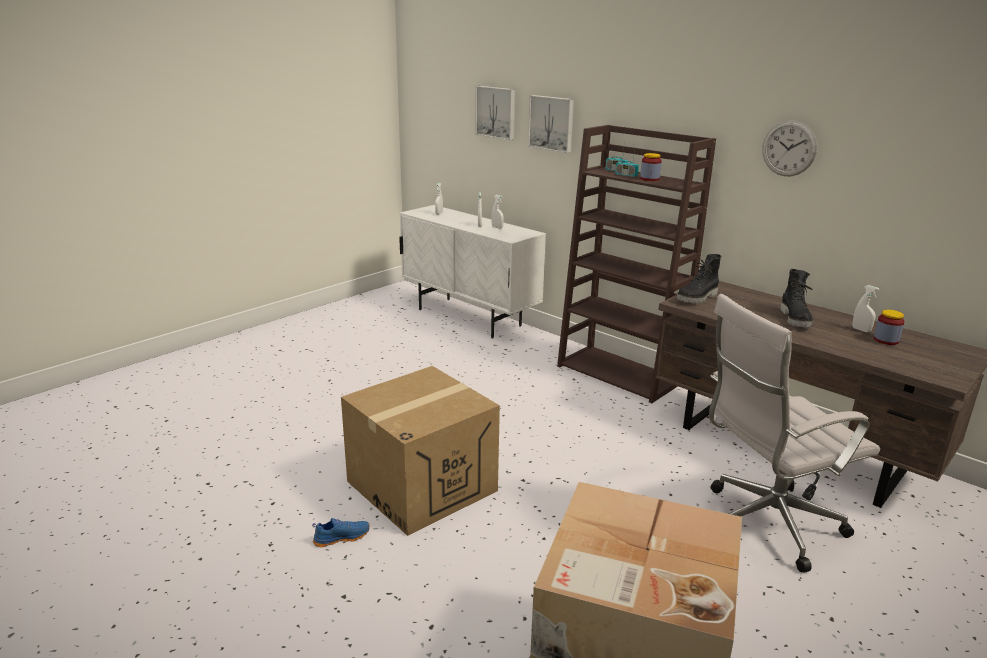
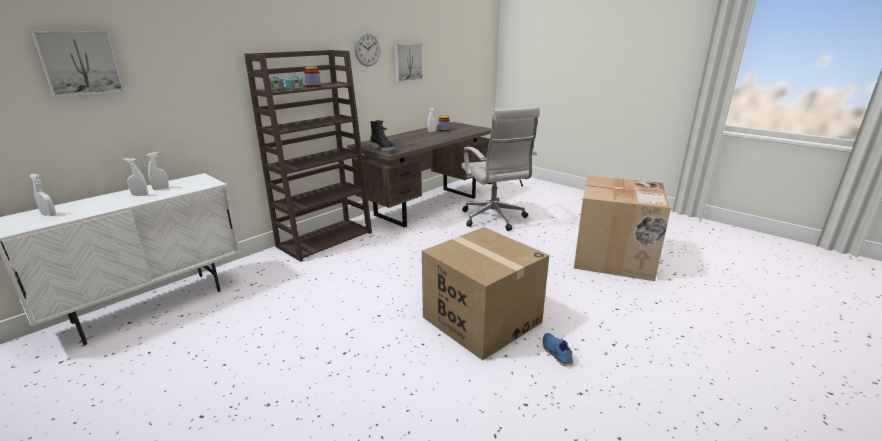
camera: 90 degrees left, 0 degrees up
picture [528,95,574,153] -> picture moved to [394,44,423,82]
black boot [780,269,813,327] -> none

